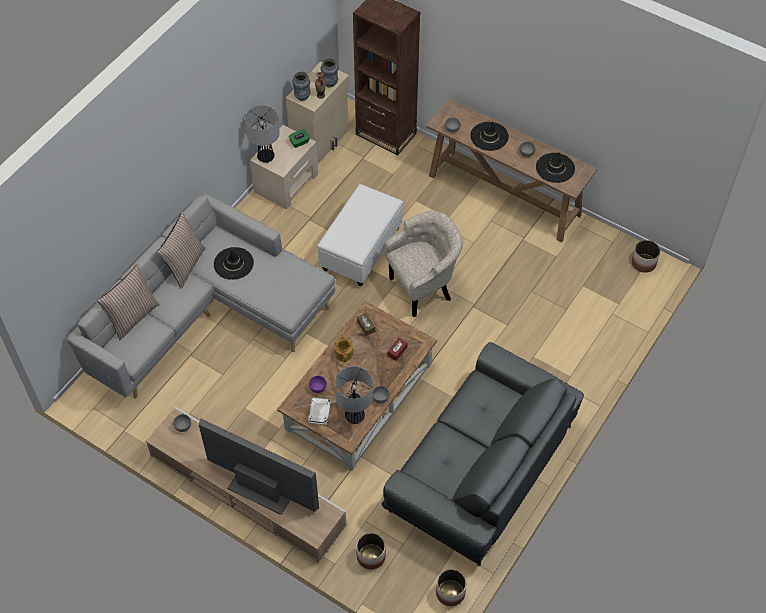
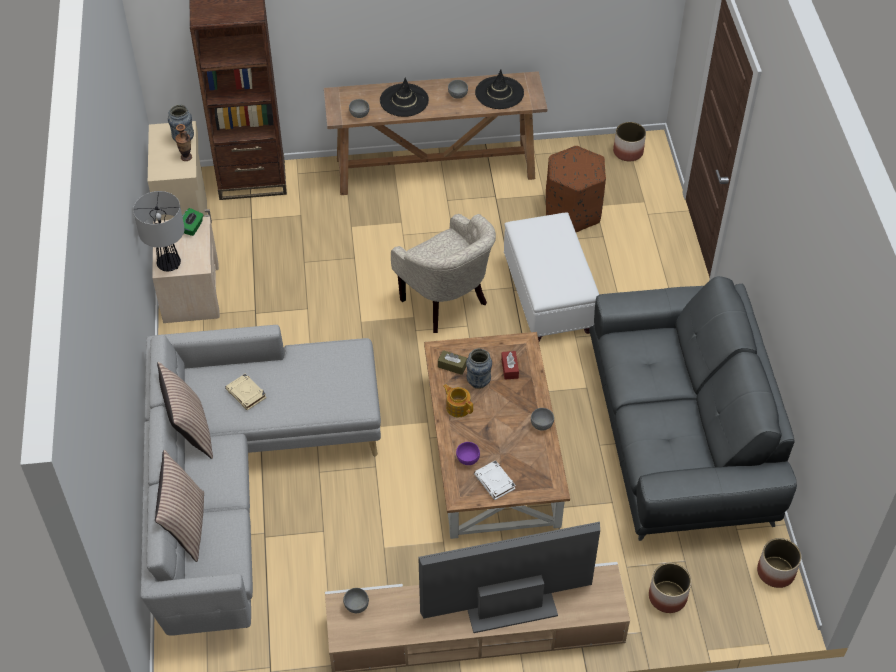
camera: 40 degrees left, 5 degrees down
black hat [214,247,254,280] -> beige book [225,374,267,410]
vase [292,71,310,101] -> vase moved to [466,348,492,389]
white ottoman [317,184,403,286] -> white ottoman moved to [504,213,599,342]
table lamp [335,366,373,424] -> none
beige armchair [384,211,463,317] -> beige armchair turned 120 degrees clockwise [391,214,496,333]
none -> brown ottoman [546,146,606,232]

